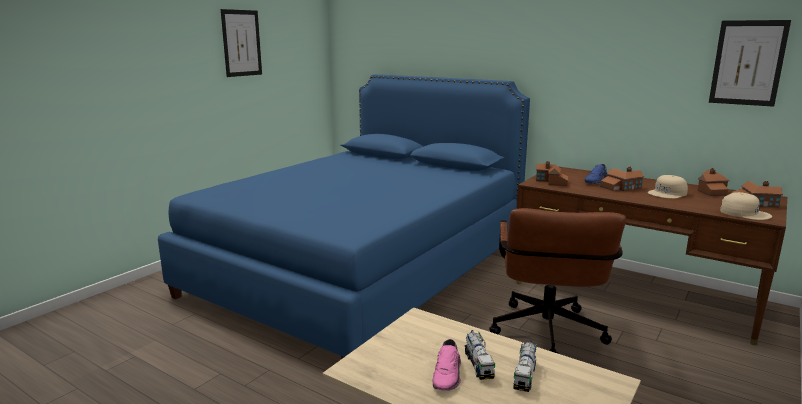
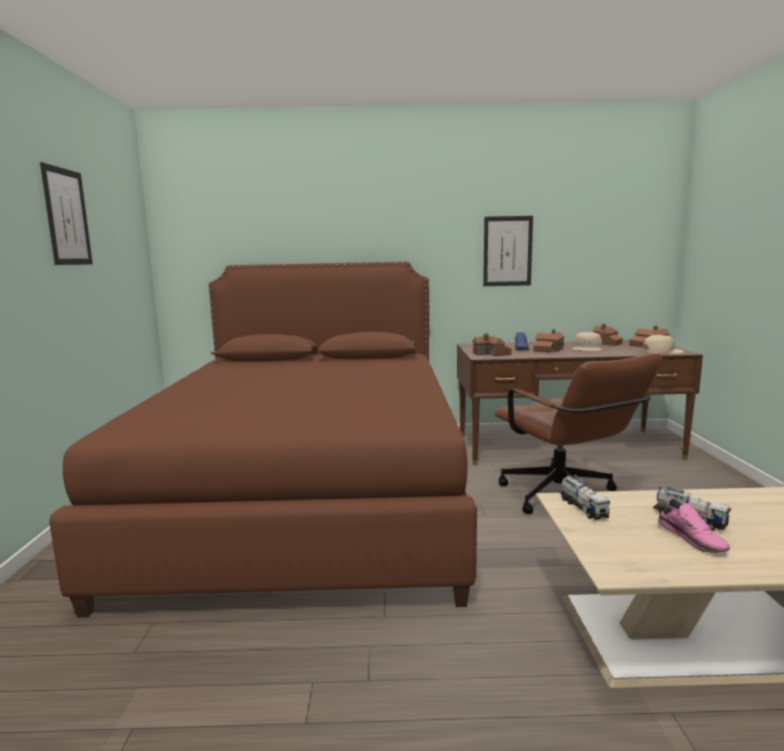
camera: 35 degrees left, 5 degrees down
blue bed [158,74,530,359] -> brown bed [49,262,477,618]
toy truck [513,340,537,392] -> toy truck moved to [559,474,610,520]
picture [709,20,791,107] -> picture moved to [483,216,533,286]

